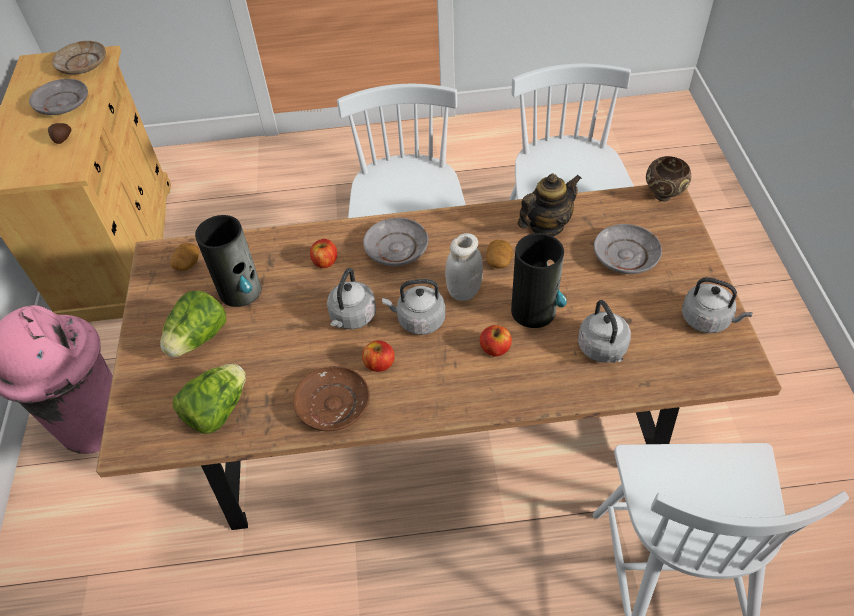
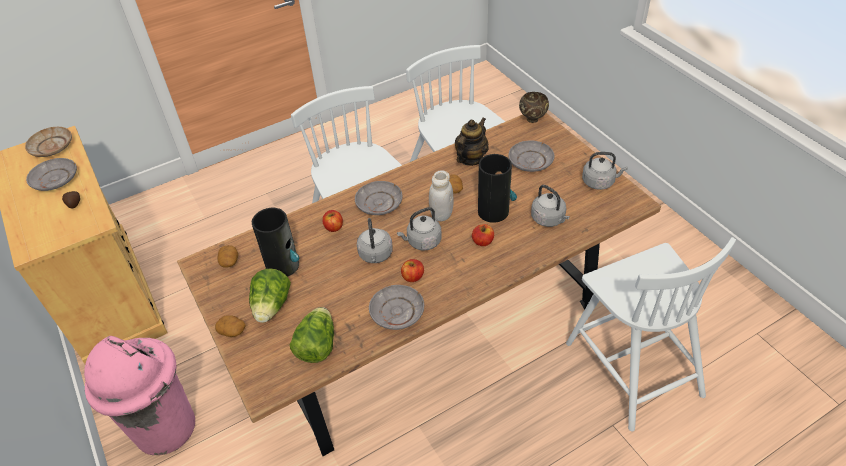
camera: 25 degrees left, 5 degrees down
brown plate [293,366,370,431] -> grey plate [369,285,424,330]
none -> potato [215,315,246,337]

